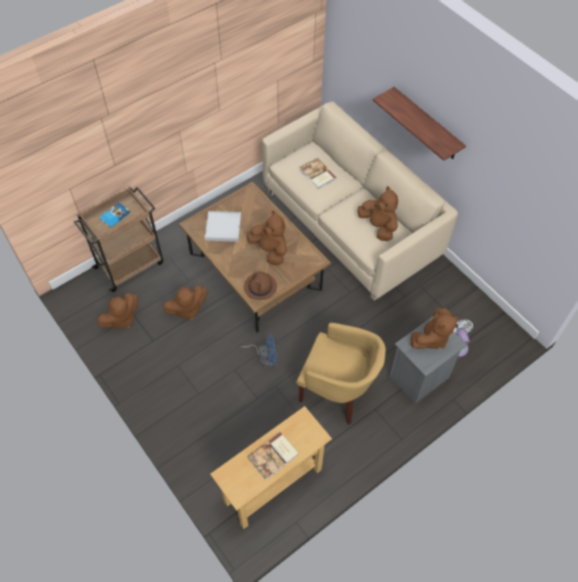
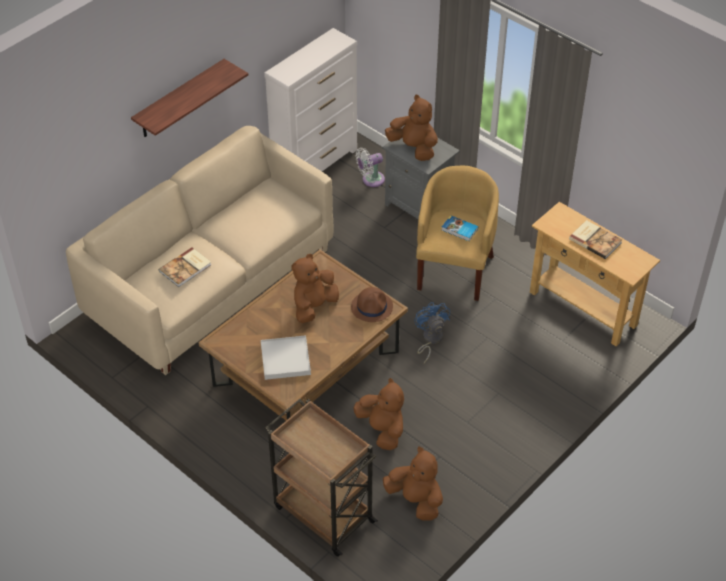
camera: 100 degrees left, 10 degrees down
book [99,202,130,228] -> book moved to [442,215,478,241]
brown plush toy [357,186,398,241] -> none
none -> white dresser [264,28,357,171]

